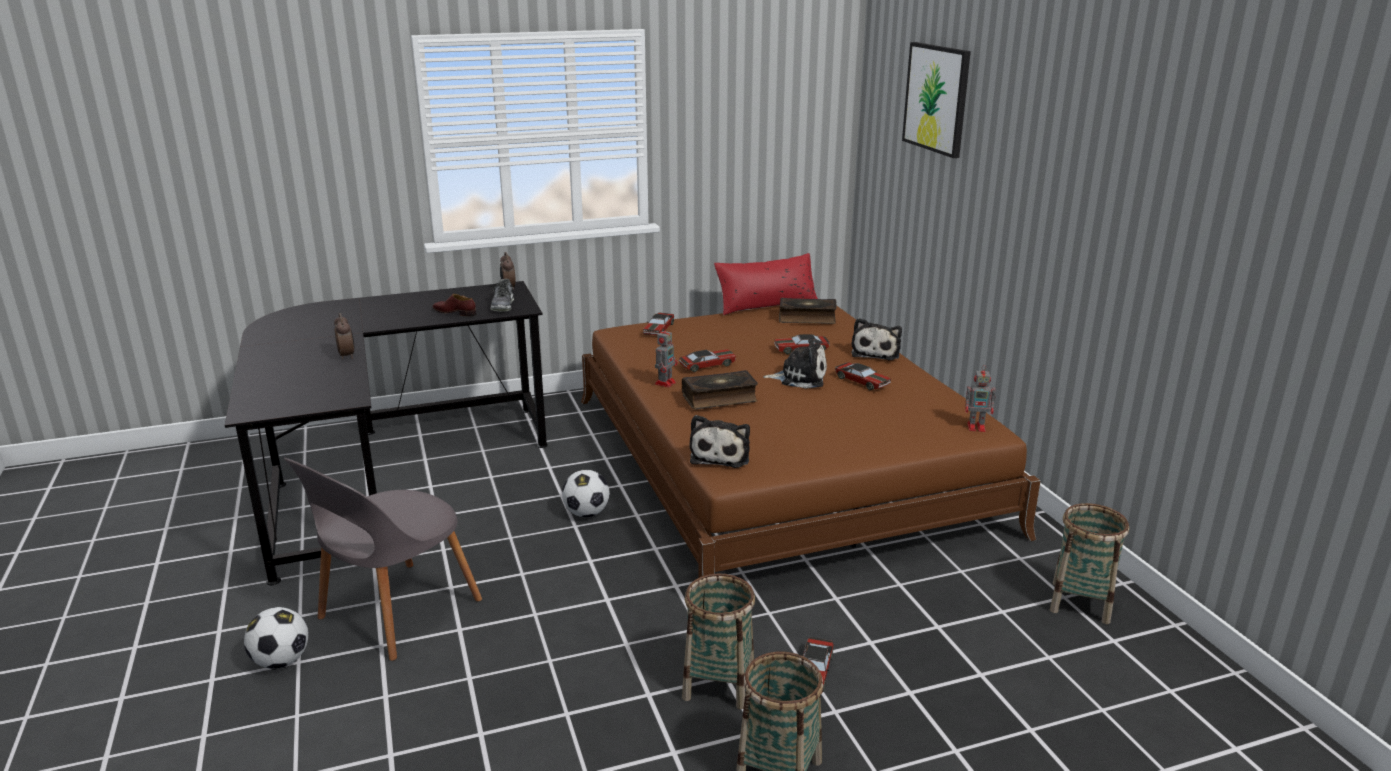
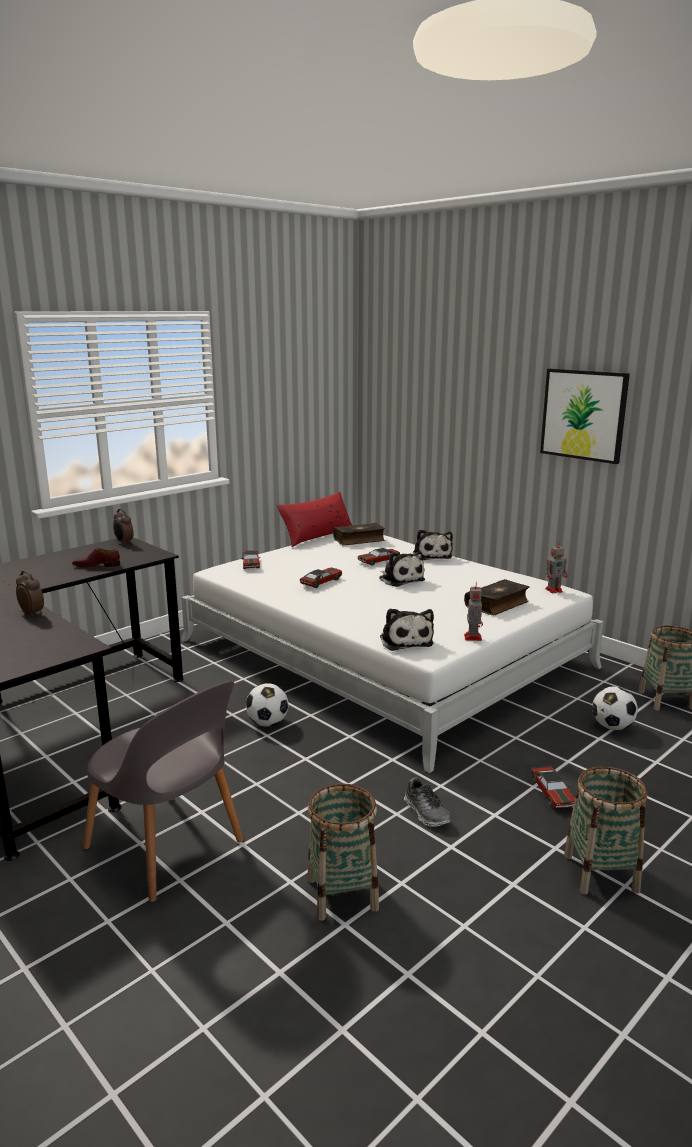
camera: 25 degrees left, 5 degrees down
football [244,607,308,669] -> football moved to [592,687,638,730]
grey chair [284,458,482,661] -> grey chair turned 60 degrees counterclockwise [83,680,244,902]
shoe [490,279,514,312] -> shoe moved to [404,777,451,827]
brown bed [581,305,1041,578] -> white bed [181,534,604,773]
toy robot [655,327,678,388] -> toy robot moved to [464,581,483,641]
book [682,370,758,410] -> book moved to [464,579,529,615]
basket [682,574,755,709] -> basket moved to [308,784,379,921]
plush toy [763,338,827,389] -> plush toy turned 75 degrees clockwise [379,551,425,587]
toy car [835,362,891,390] -> none
picture [902,42,971,158] -> picture moved to [540,369,630,464]

